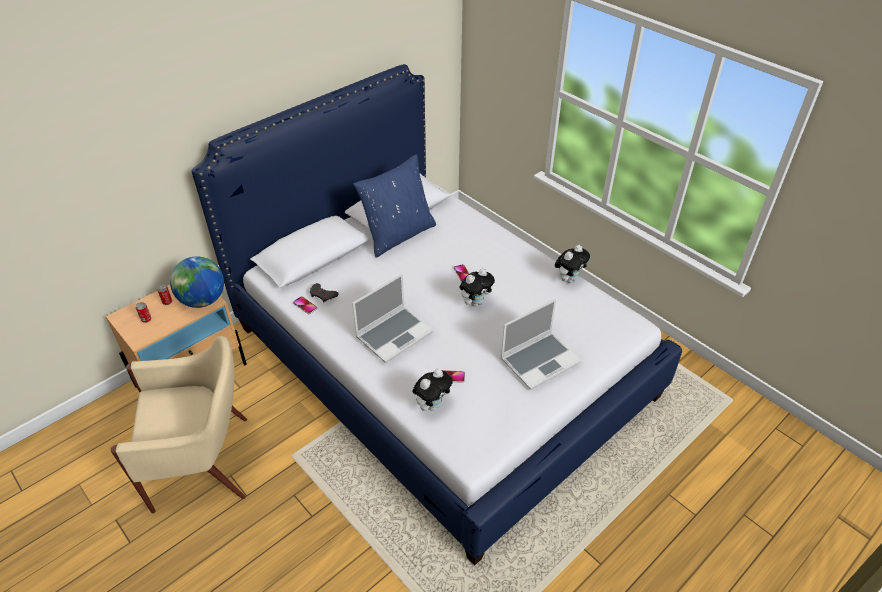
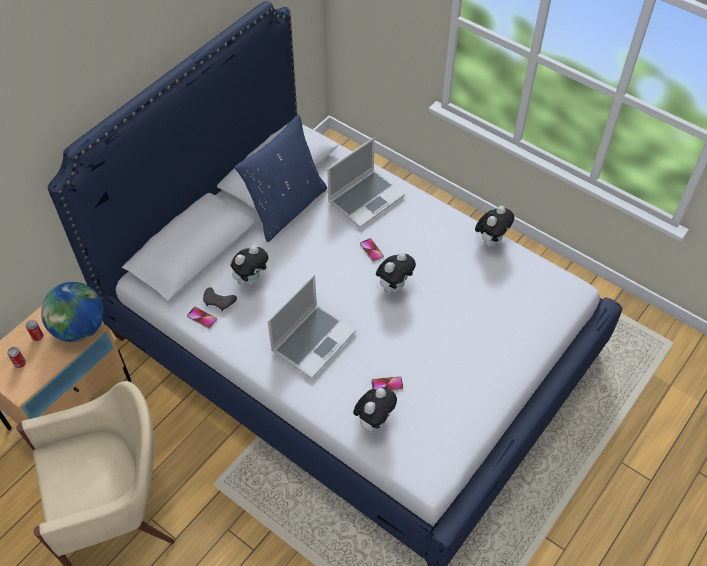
camera: 10 degrees left, 10 degrees up
laptop [501,299,581,390] -> laptop moved to [327,137,405,228]
none -> plush toy [230,245,269,285]

